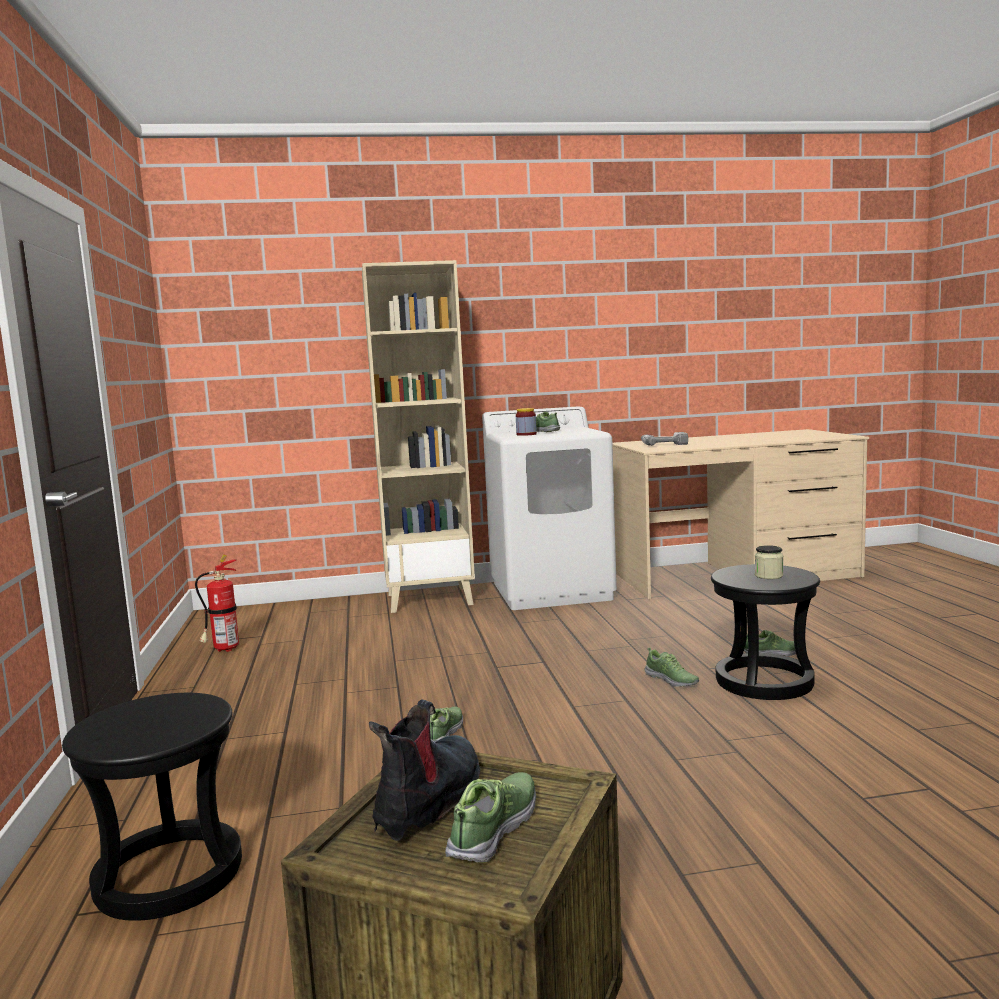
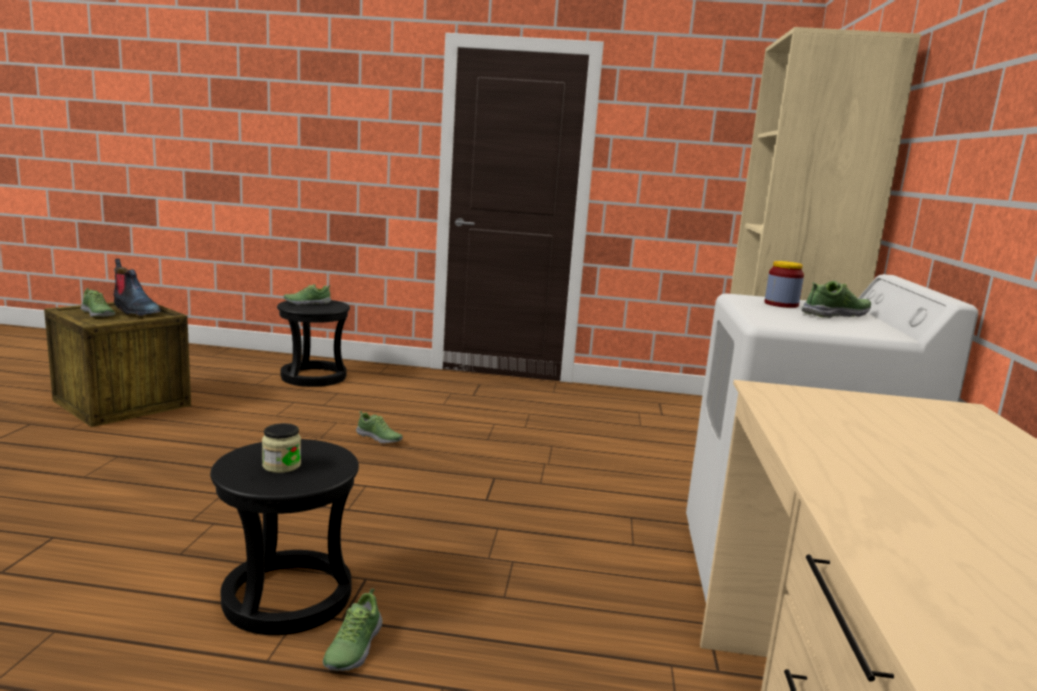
camera: 105 degrees right, 5 degrees up
fire extinguisher [195,554,239,652] -> none
power drill [641,432,688,446] -> none
shoe [645,648,699,686] -> shoe moved to [283,284,331,305]

